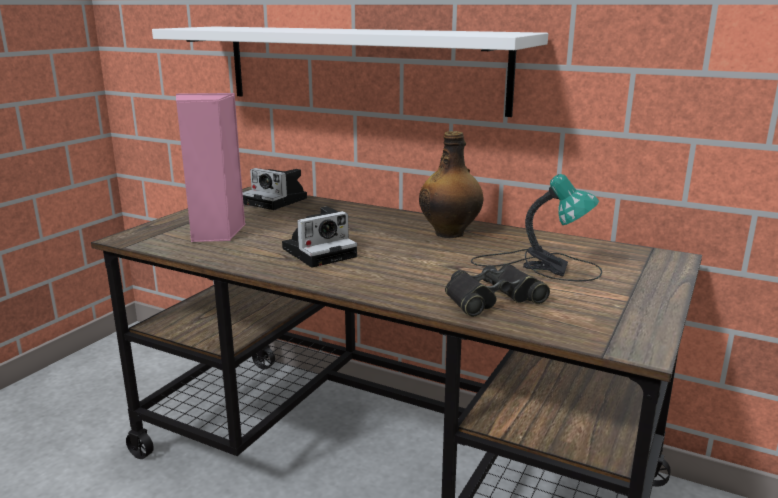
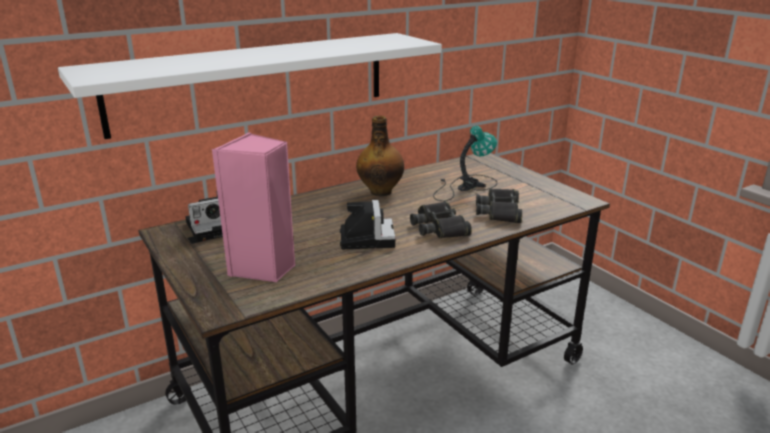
camera: 60 degrees left, 5 degrees up
none -> black binoculars [410,201,472,238]

